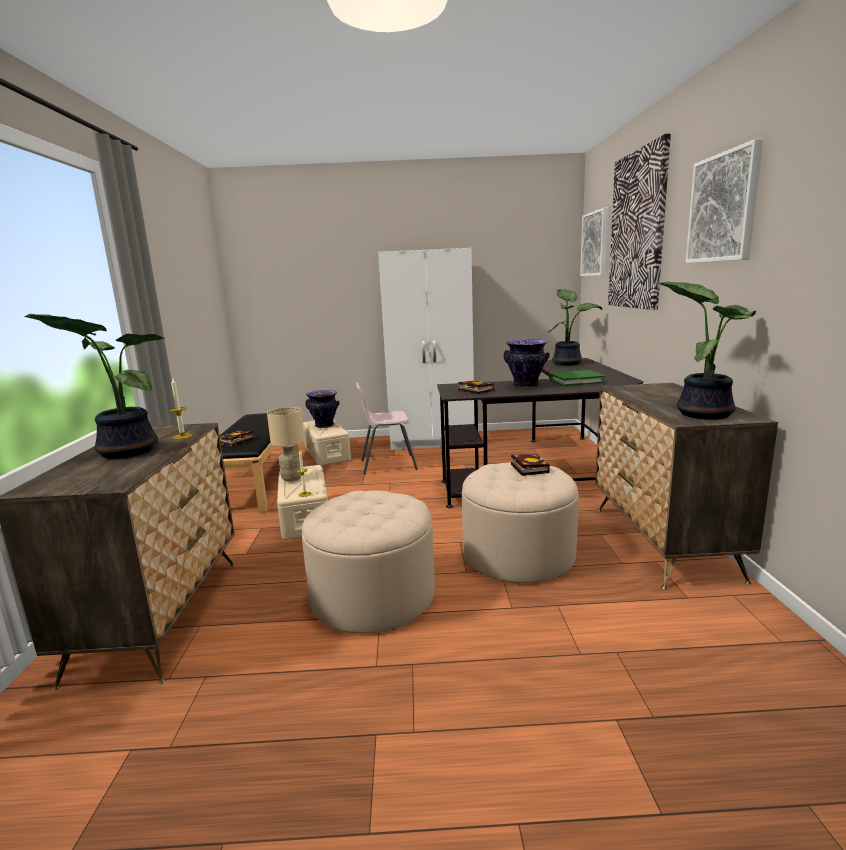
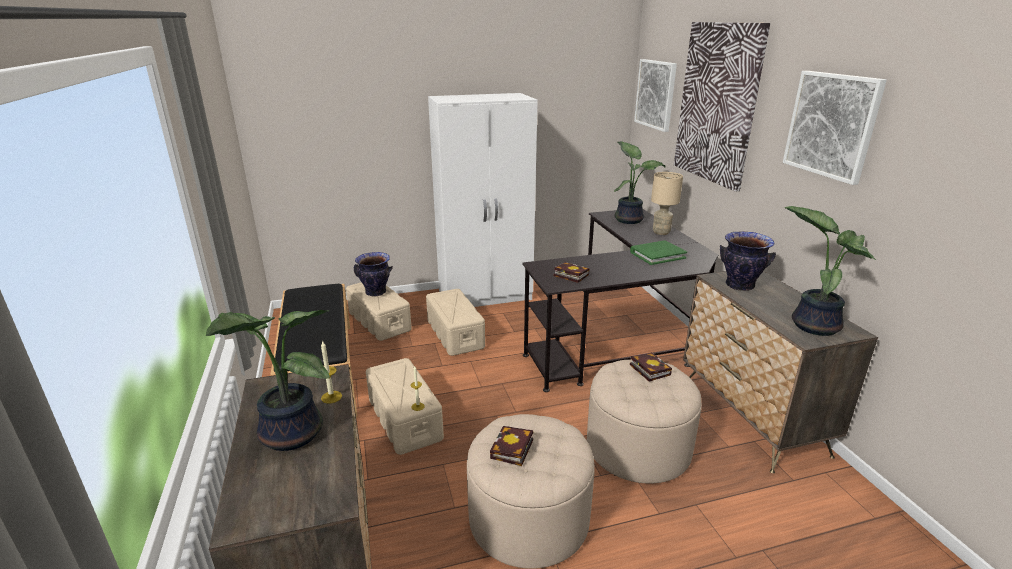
camera: 15 degrees left, 10 degrees up
book [220,431,254,446] -> book moved to [490,426,533,466]
beige table lamp [267,407,305,482] -> beige table lamp moved to [651,172,683,235]
pink chair [356,382,418,474] -> beige storage box [426,289,485,356]
vase [503,339,550,388] -> vase moved to [720,231,776,291]

